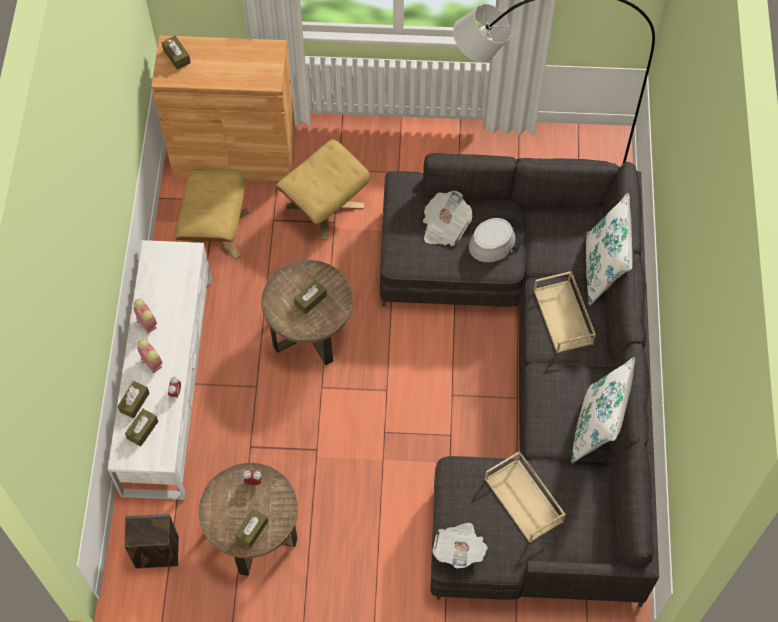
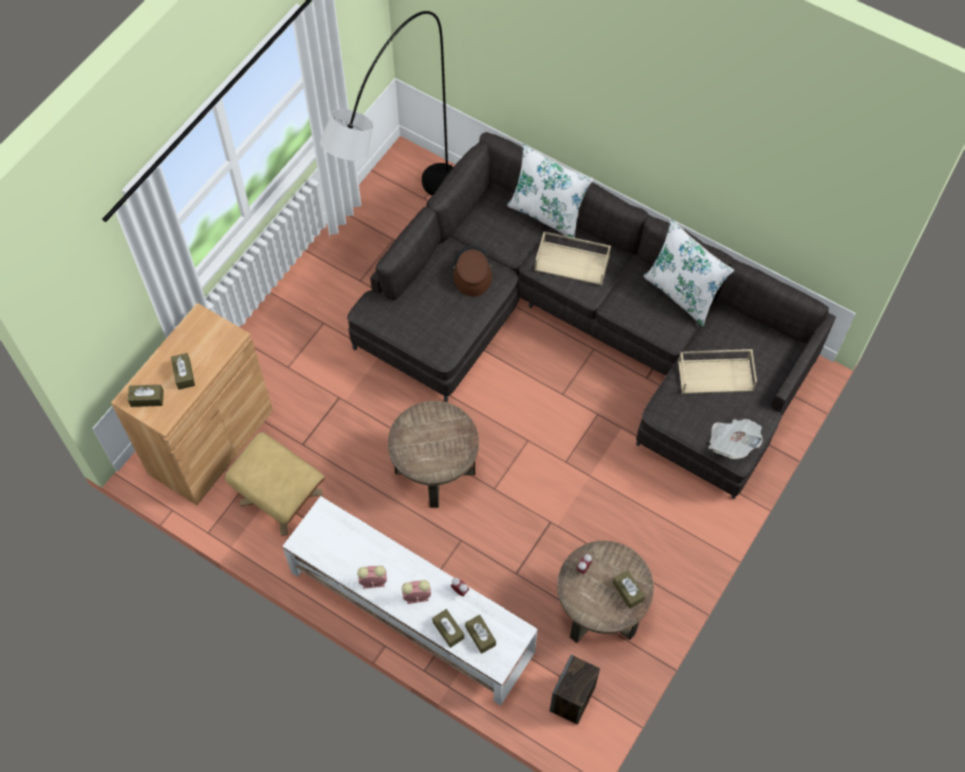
camera: 60 degrees left, 0 degrees up
beige ottoman [276,139,371,240] -> none
brown tissue box [294,280,327,314] -> brown tissue box moved to [171,353,195,390]
newspaper [423,191,472,246] -> none
grey hat [469,218,525,262] -> brown hat [453,245,492,297]

